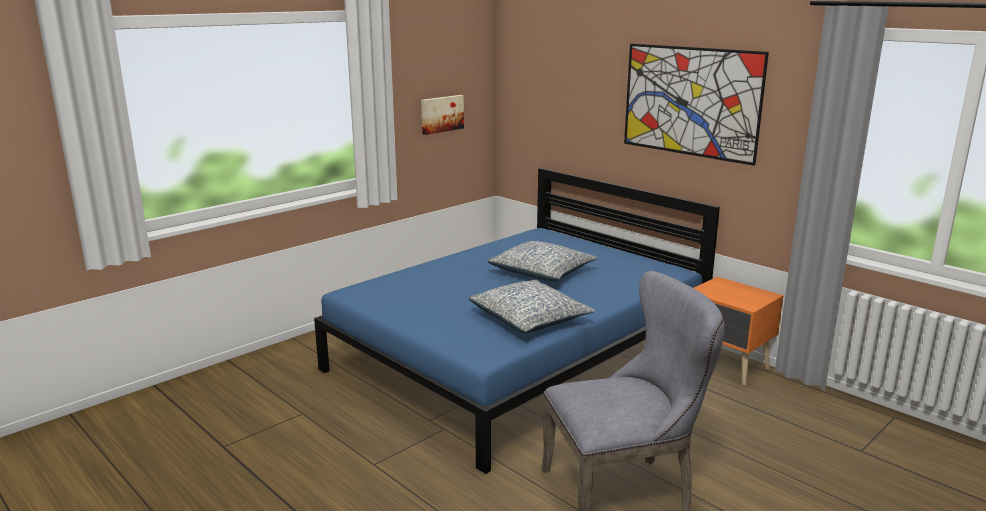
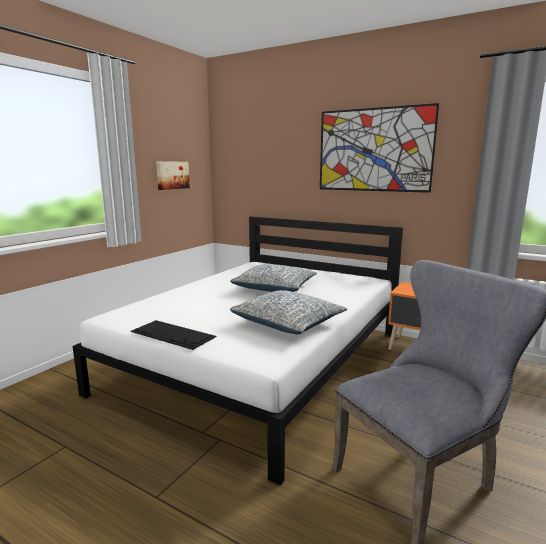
camera: 15 degrees left, 5 degrees down
blue bed [314,168,720,474] -> white bed [73,217,403,485]
none -> keyboard [131,320,216,350]

